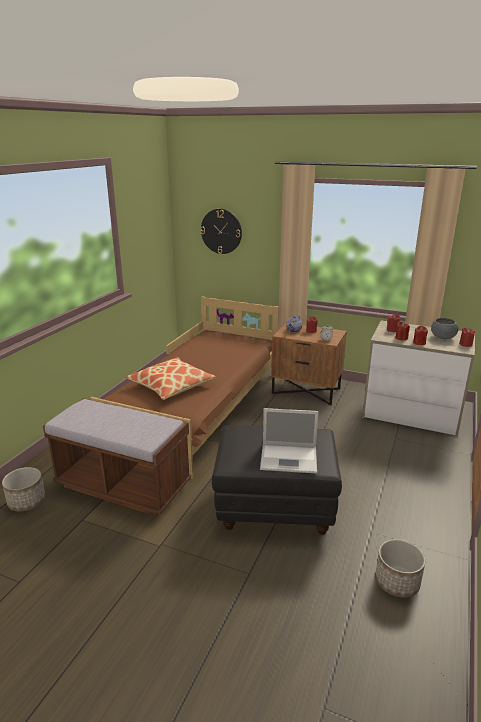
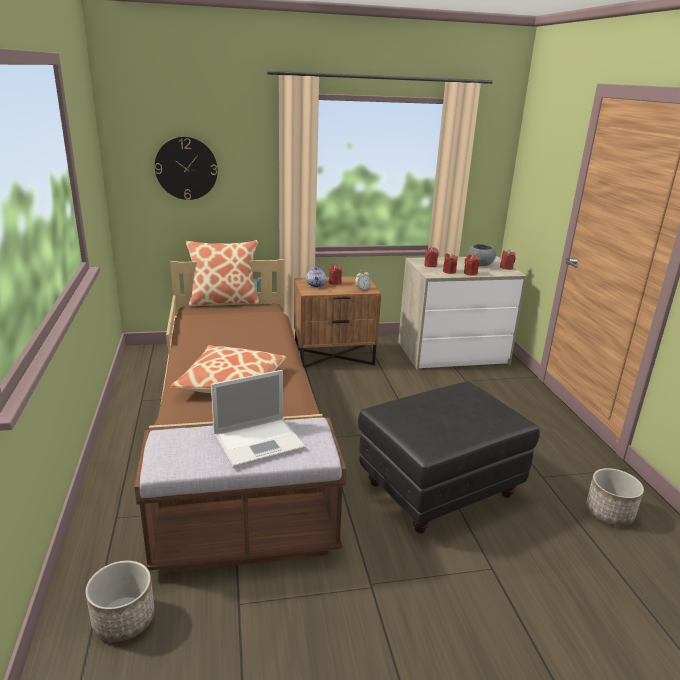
camera: 35 degrees left, 0 degrees up
laptop [260,408,319,474] -> laptop moved to [211,370,306,468]
none -> pillow [186,240,260,307]

